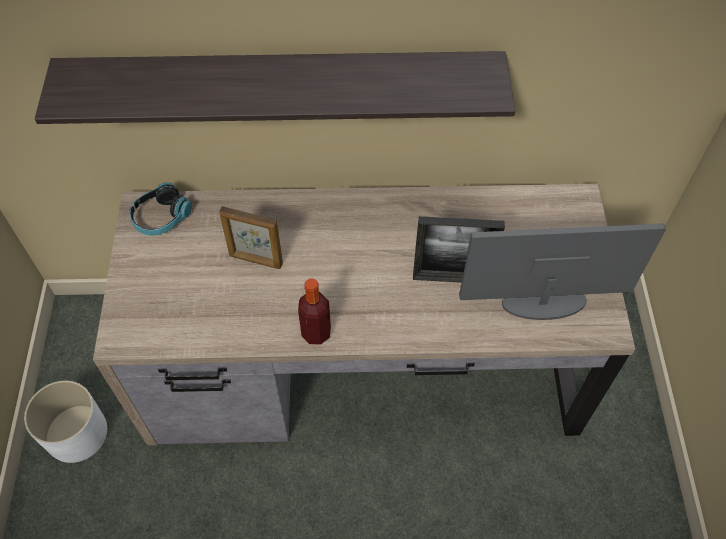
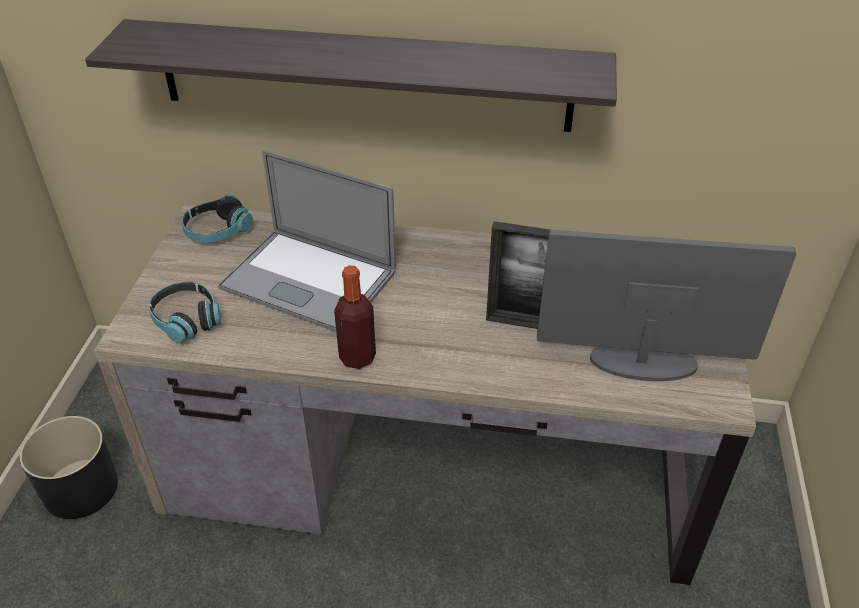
camera: 10 degrees right, 15 degrees down
white planter [24,381,107,463] -> black planter [19,416,118,519]
picture frame [219,206,283,269] -> laptop [218,150,396,332]
none -> headphones [149,282,221,343]

